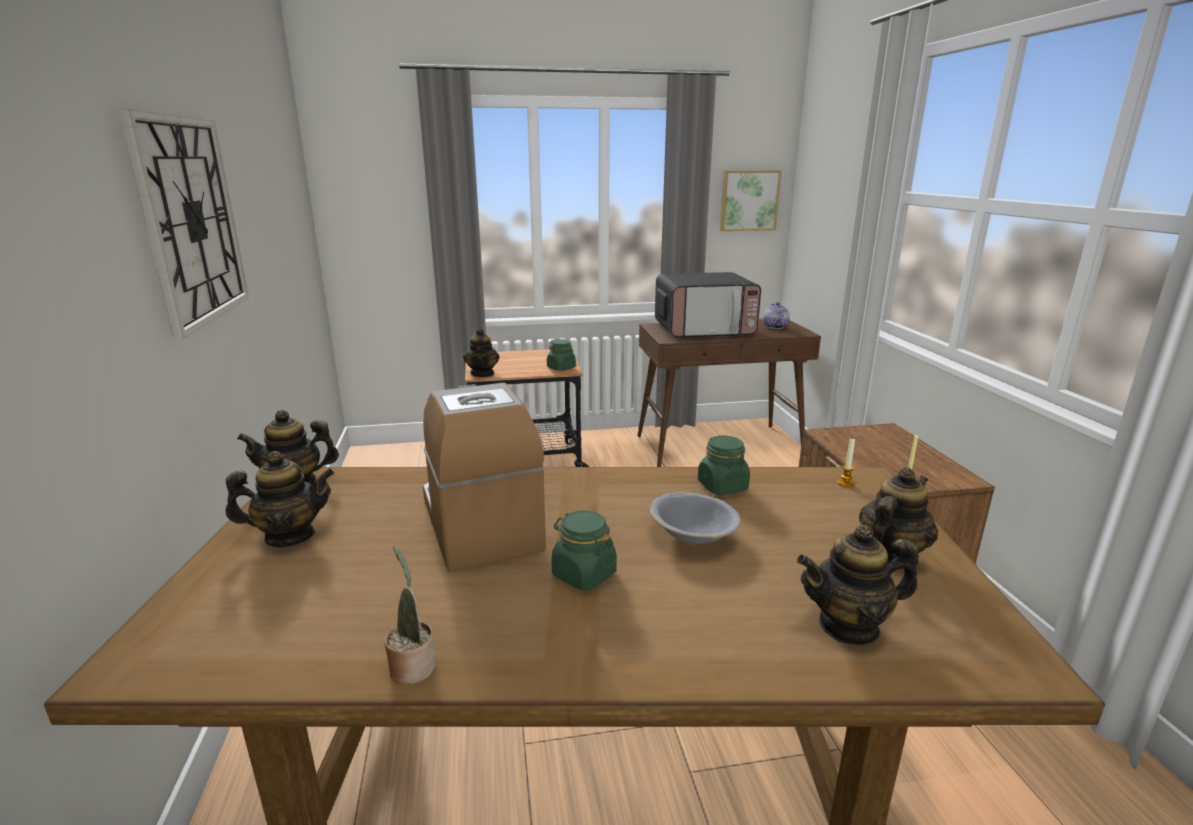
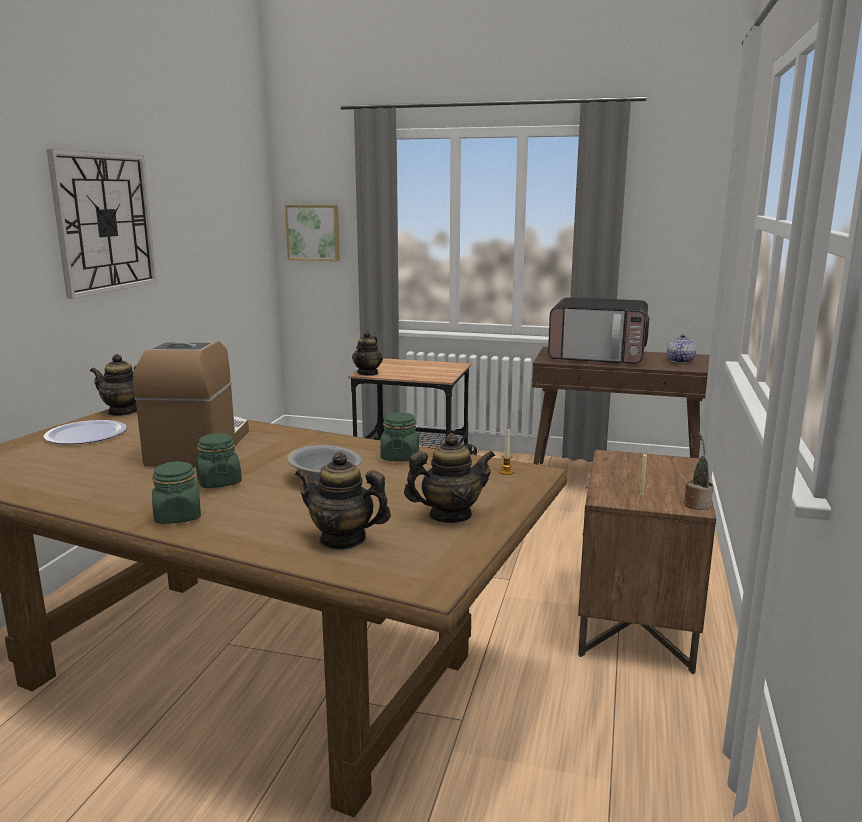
camera: 25 degrees right, 5 degrees down
teapot [226,451,334,547] -> plate [44,420,127,444]
potted plant [384,546,436,684] -> potted plant moved to [684,432,714,510]
green jar [547,339,576,371] -> green jar moved to [152,461,201,524]
picture [720,170,782,231] -> picture moved to [285,205,340,261]

